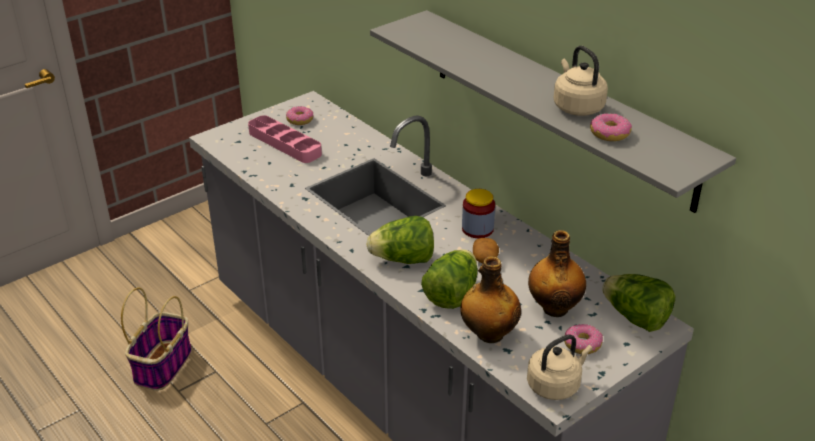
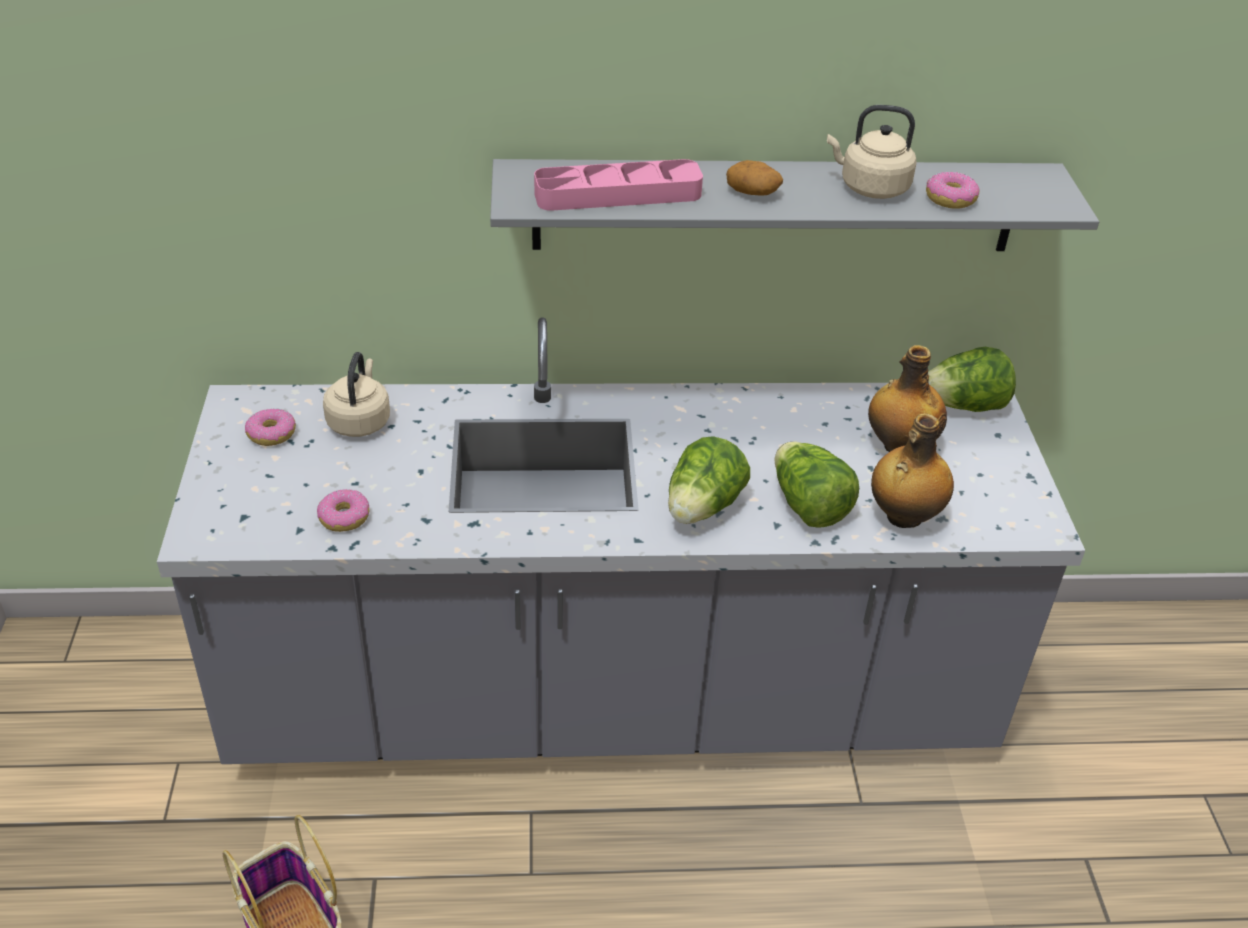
camera: 55 degrees left, 5 degrees up
pink tray [248,115,322,163] -> pink tray moved to [534,159,703,211]
jar [462,189,495,238] -> none
potato [473,238,499,263] -> potato moved to [726,160,783,196]
beige kettle [527,334,593,400] -> beige kettle moved to [323,352,390,437]
donut [564,324,603,354] -> donut moved to [317,489,369,532]

